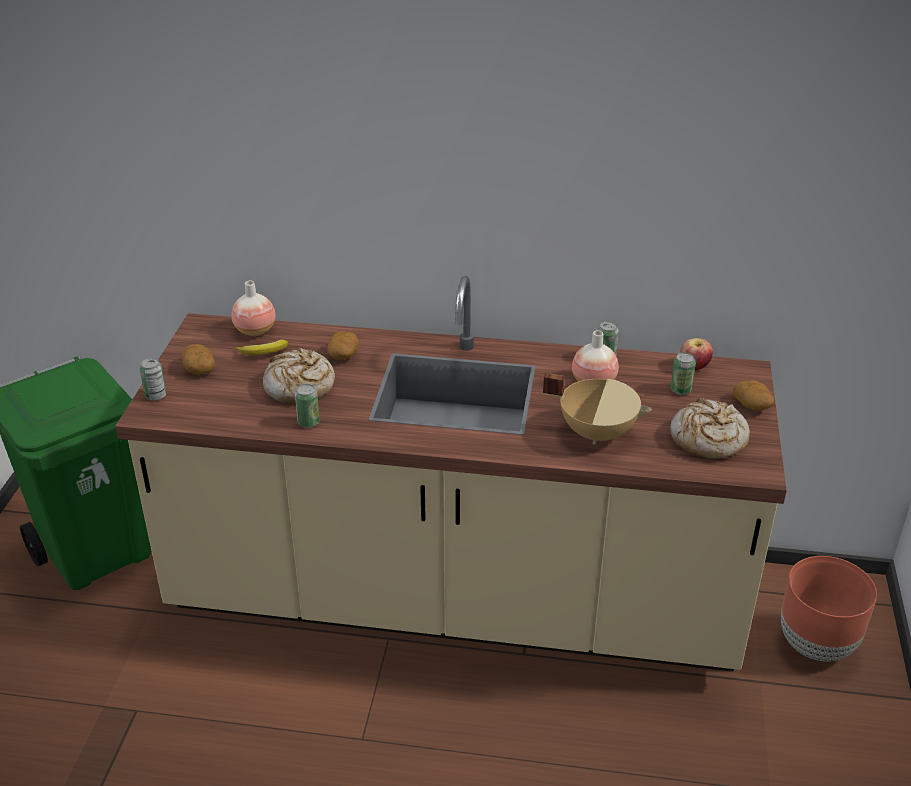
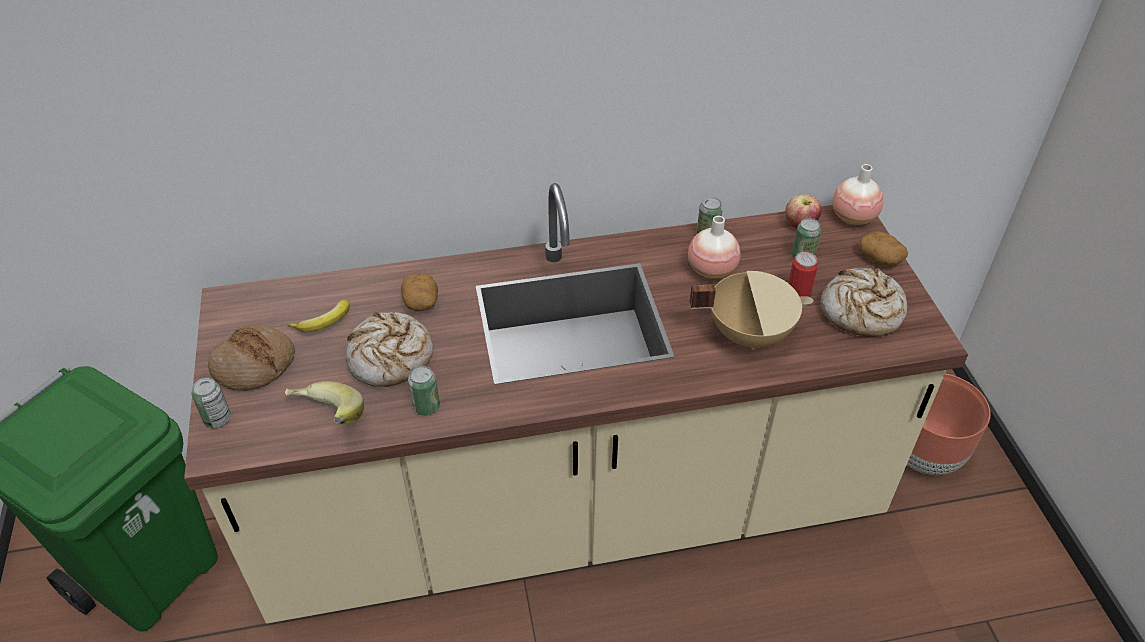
camera: 20 degrees left, 10 degrees up
potato [182,344,215,375] -> bread [208,325,295,391]
vase [231,281,276,336] -> vase moved to [832,164,884,225]
none -> banana [285,381,364,425]
none -> can [788,252,818,297]

